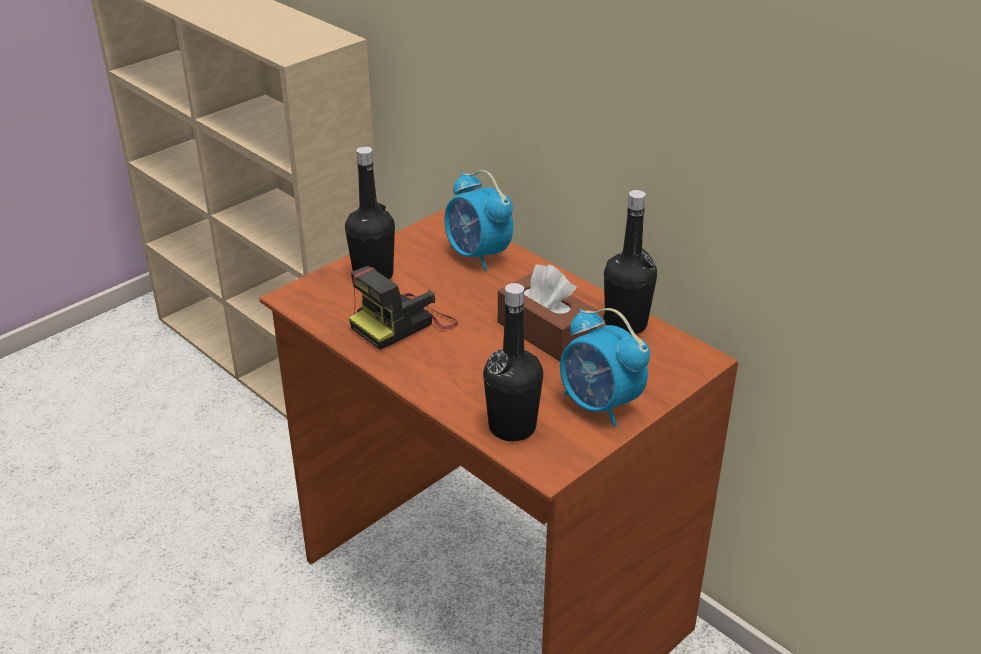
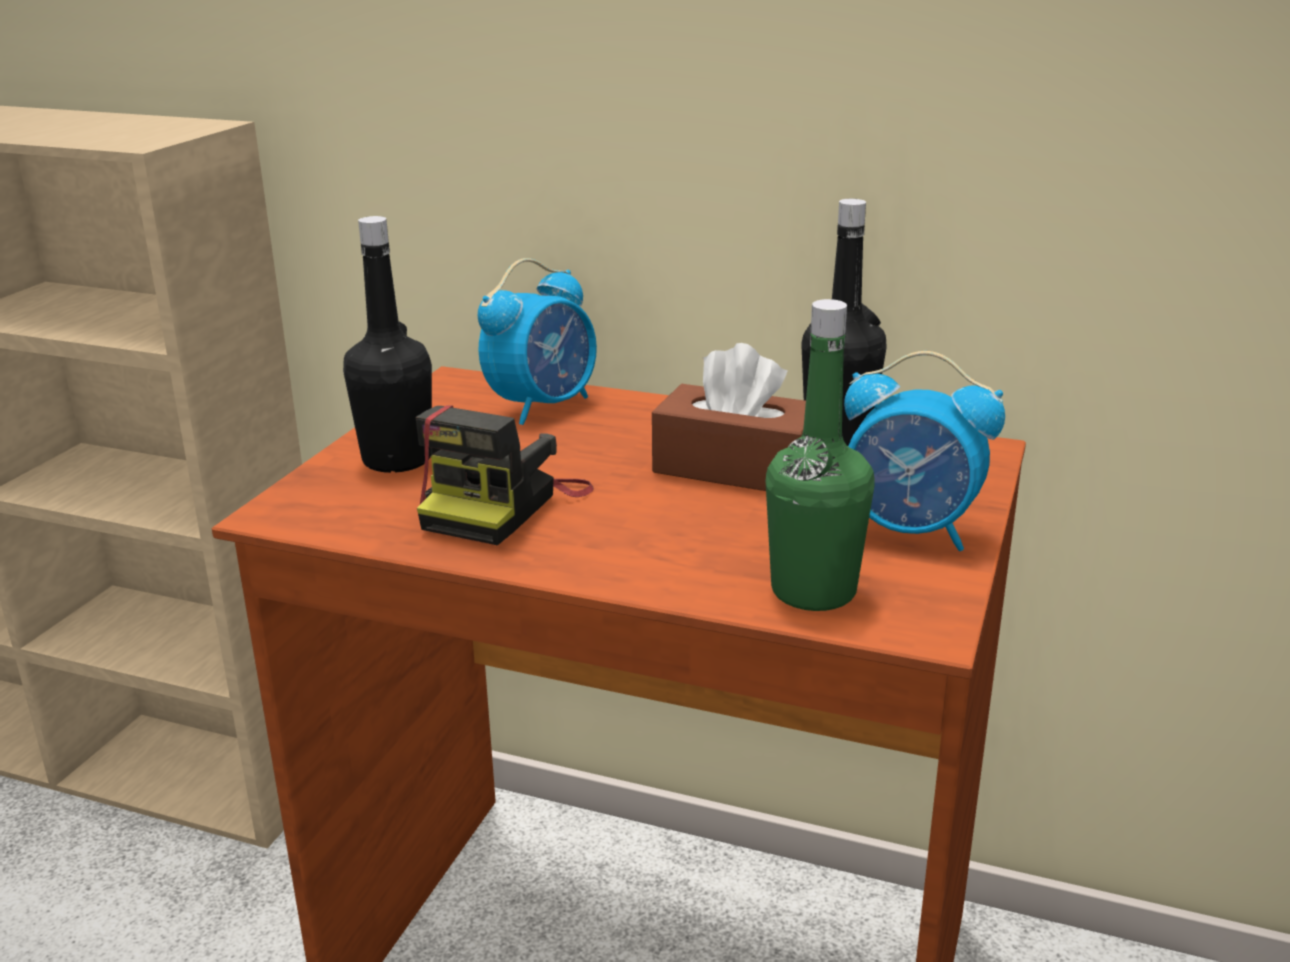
camera: 25 degrees left, 10 degrees down
alarm clock [444,170,513,271] -> alarm clock turned 75 degrees counterclockwise [478,258,597,425]
black bottle [483,283,543,442] -> green bottle [766,299,874,611]

